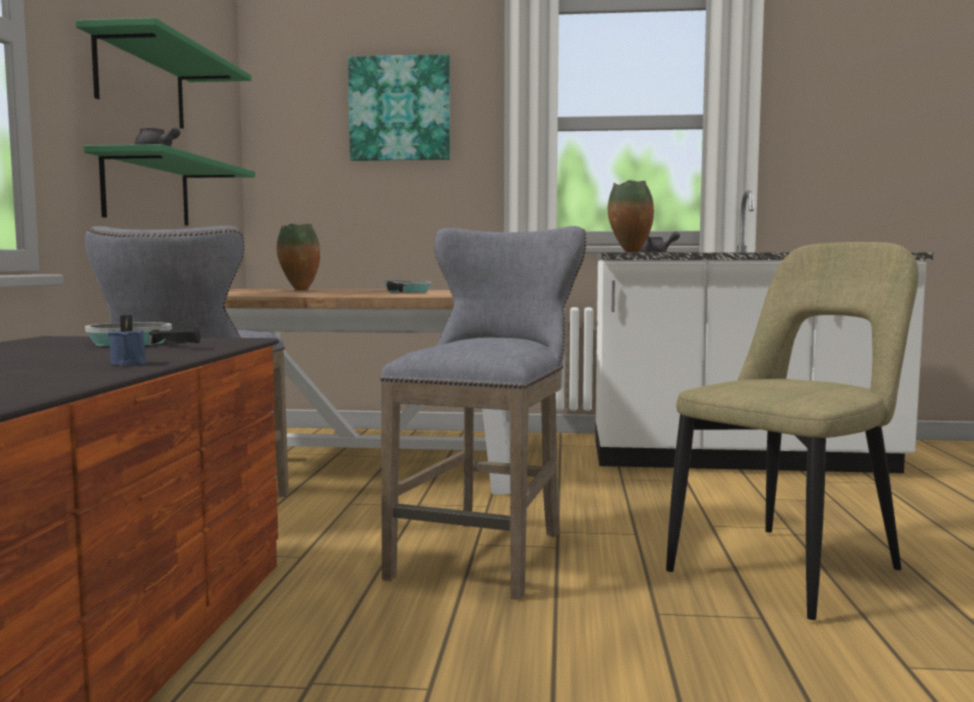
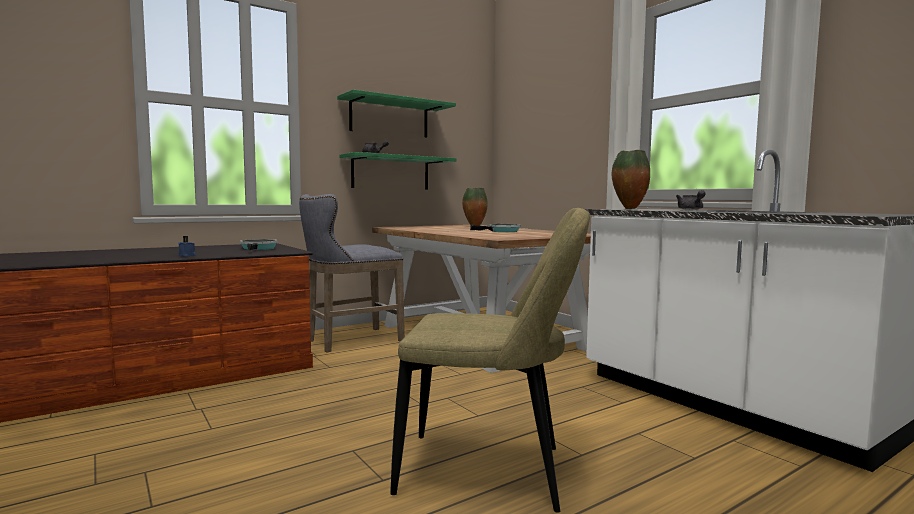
camera: 50 degrees right, 0 degrees up
picture [348,54,450,161] -> none
grey stool [380,226,586,599] -> none

